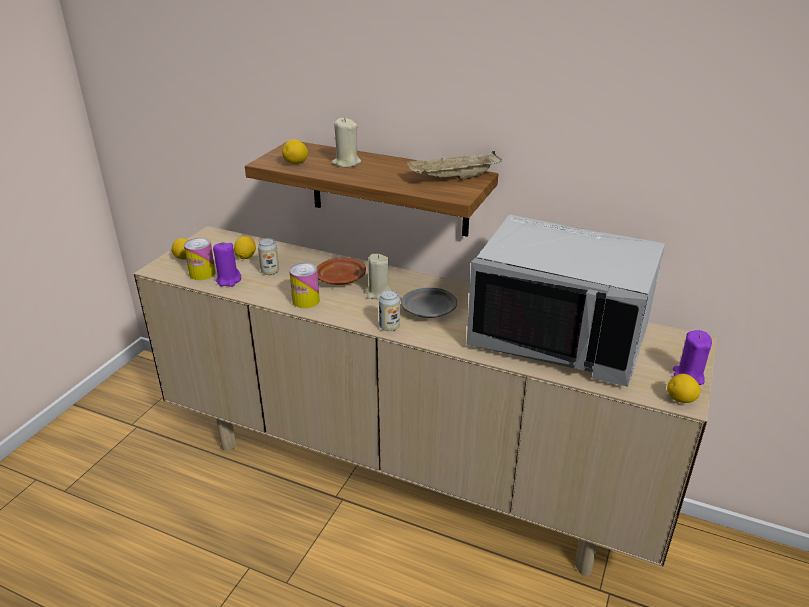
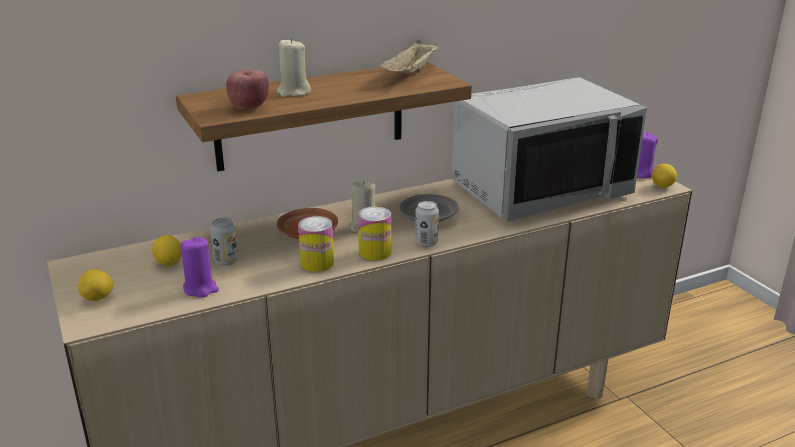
camera: 50 degrees left, 5 degrees down
can [184,238,216,280] -> can moved to [358,206,391,261]
lemon [282,139,308,164] -> apple [226,69,269,110]

